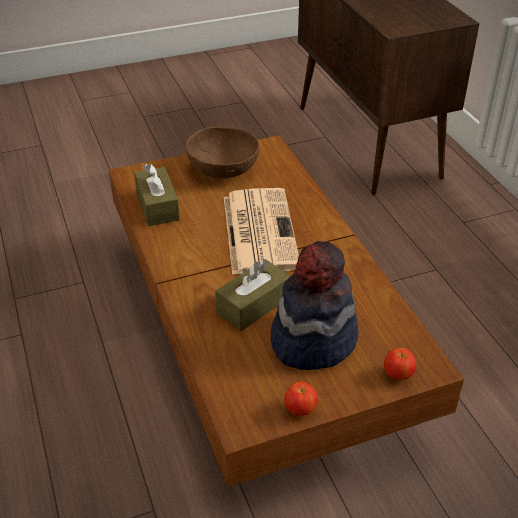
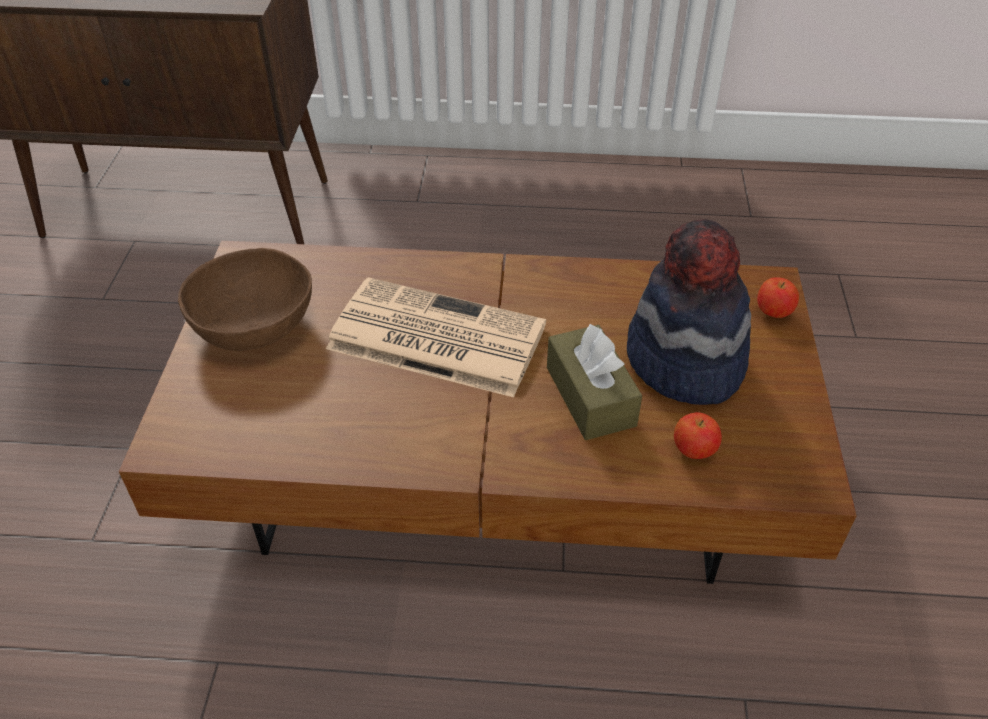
camera: 65 degrees left, 5 degrees up
brown tissue box [134,164,180,226] -> none
apple [284,382,318,416] -> apple moved to [674,412,722,459]

